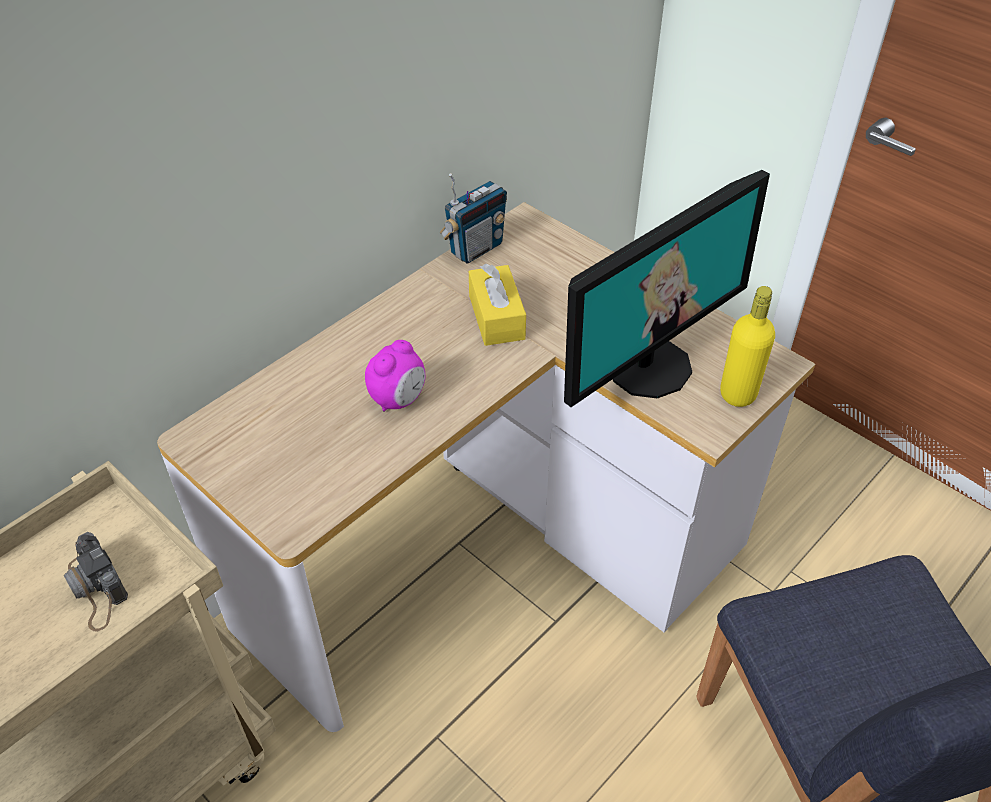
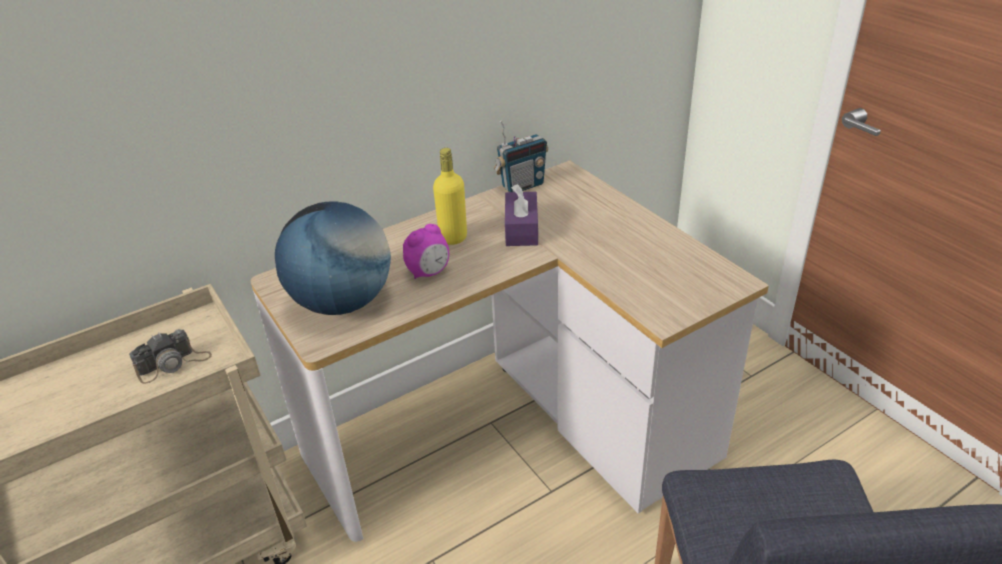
camera: 15 degrees right, 10 degrees down
camera [64,532,128,631] -> camera turned 105 degrees counterclockwise [129,329,212,384]
yellow tissue box [469,264,526,346] -> purple tissue box [505,184,538,246]
monitor [564,170,770,407] -> none
yellow bottle [720,286,775,407] -> yellow bottle moved to [433,148,467,245]
none -> globe [275,202,391,315]

